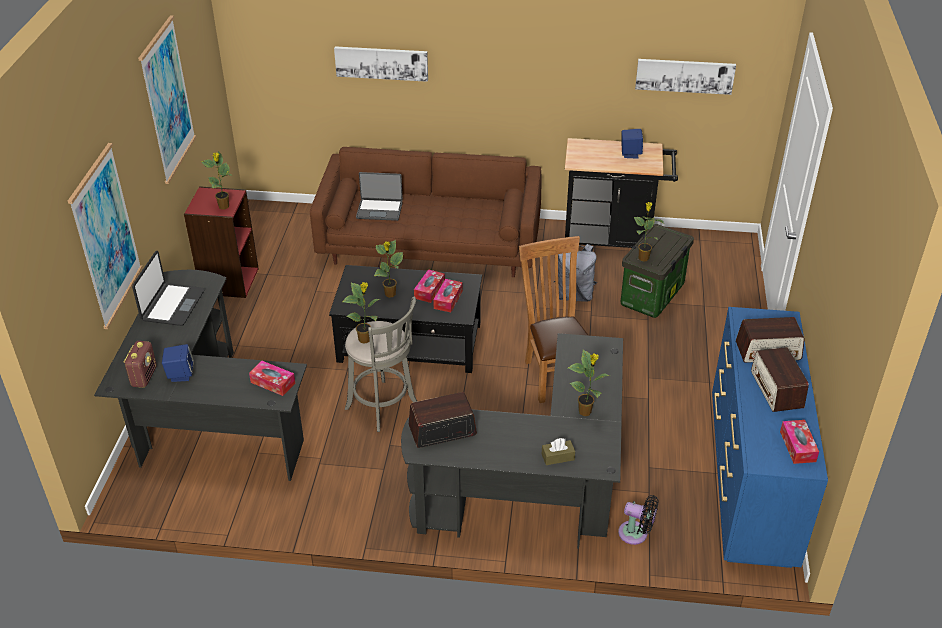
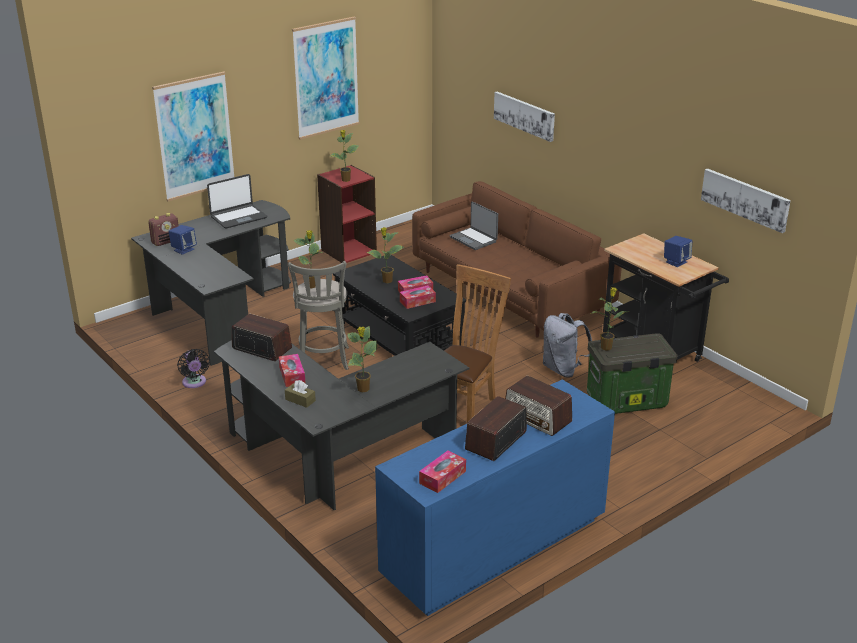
camera: 45 degrees right, 10 degrees down
tissue box [249,361,295,396] -> tissue box moved to [279,354,306,387]
black fan [618,495,658,545] -> black fan moved to [177,349,210,388]

